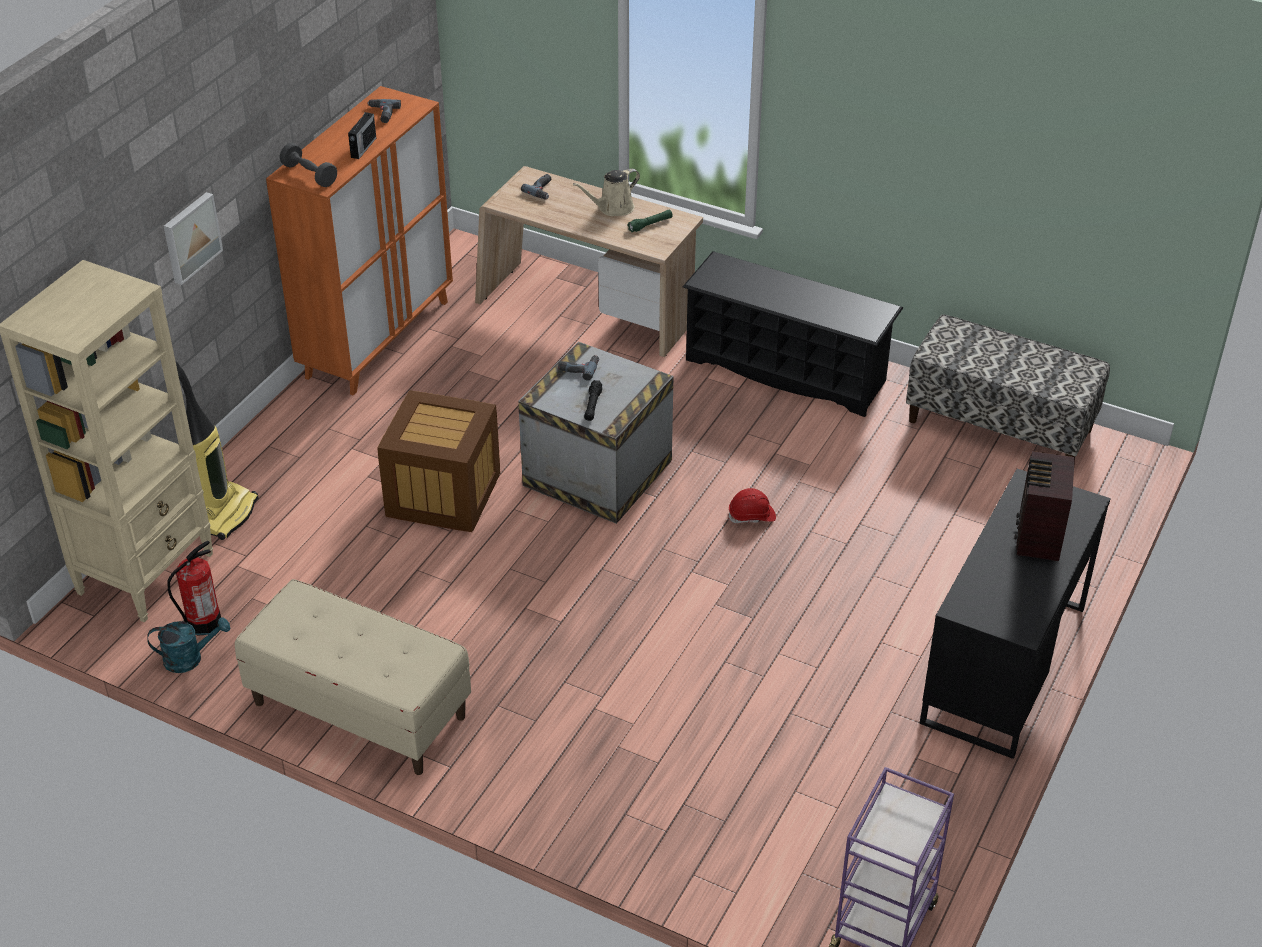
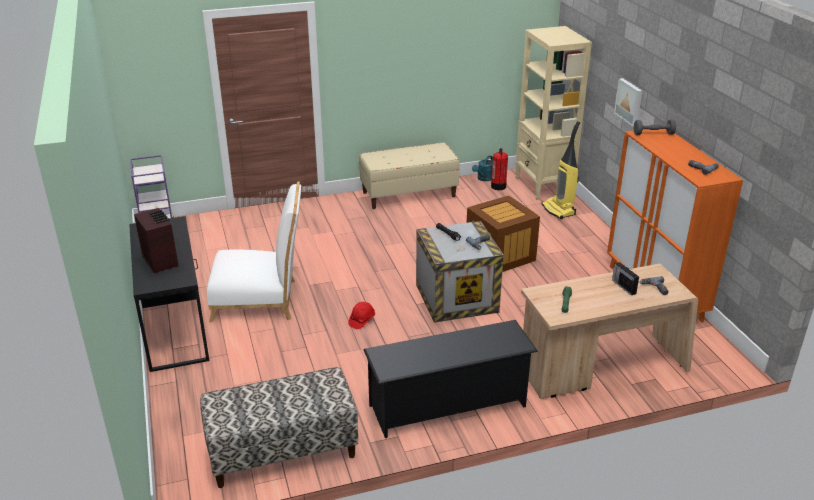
camera: 135 degrees right, 10 degrees down
radio [348,109,376,159] -> radio moved to [612,262,639,295]
beige watering can [573,168,640,216] -> none
none -> white chair [207,182,301,322]

